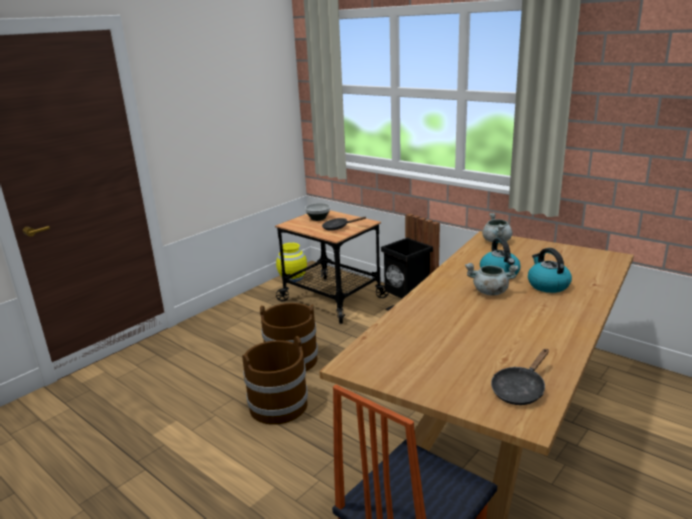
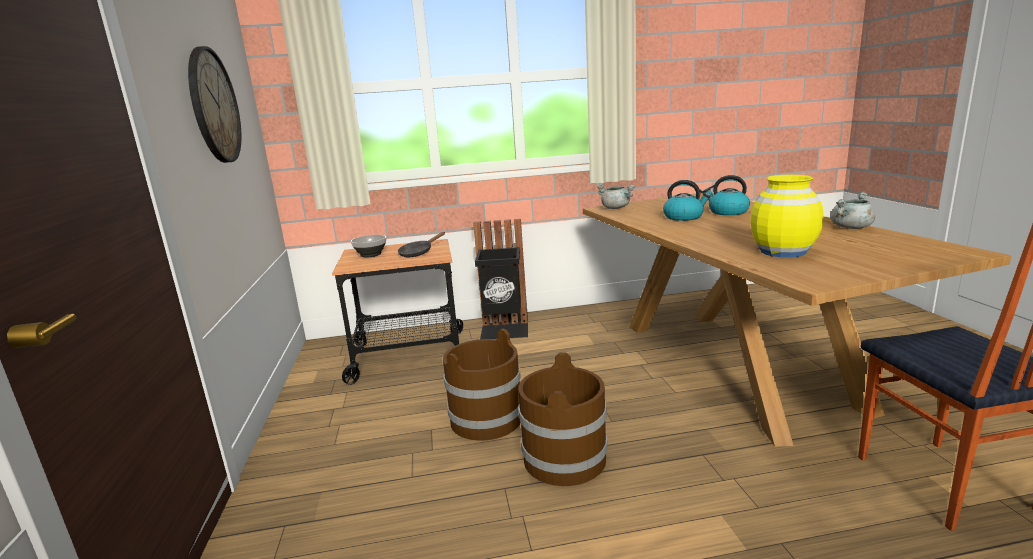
camera: 50 degrees left, 5 degrees down
yellow vase [276,243,307,282] -> yellow vase moved to [750,175,824,258]
grey cooking pot [465,263,518,295] -> grey cooking pot moved to [830,192,875,229]
black frying pan [491,349,549,405] -> none
none -> wall clock [188,46,241,163]

